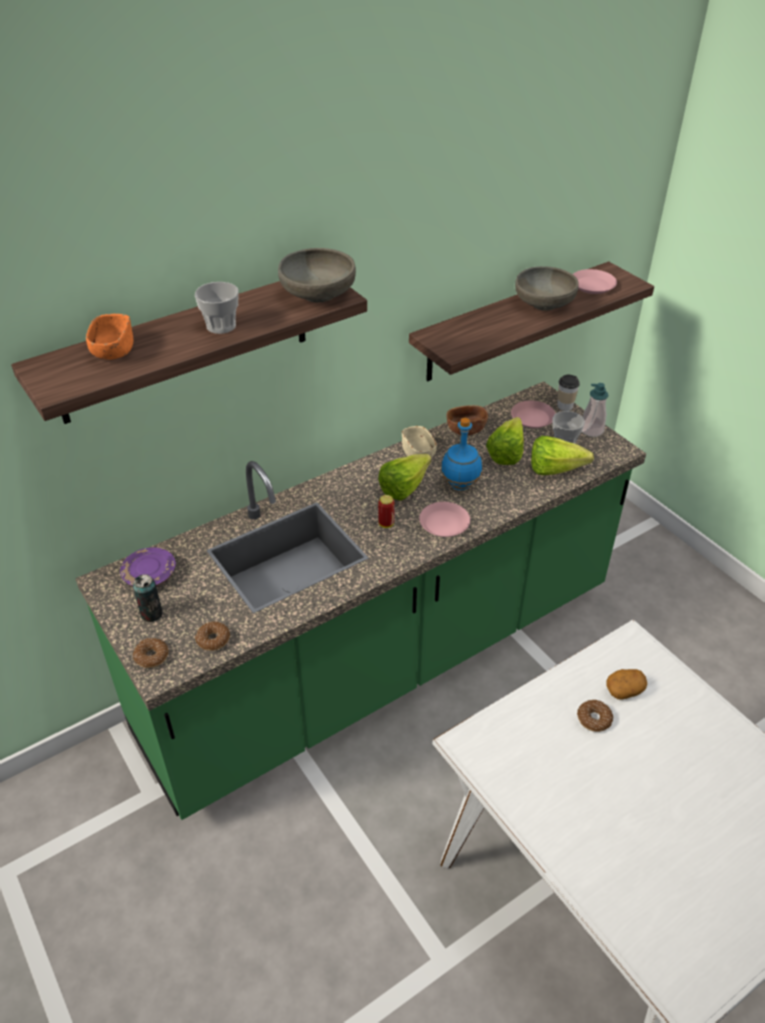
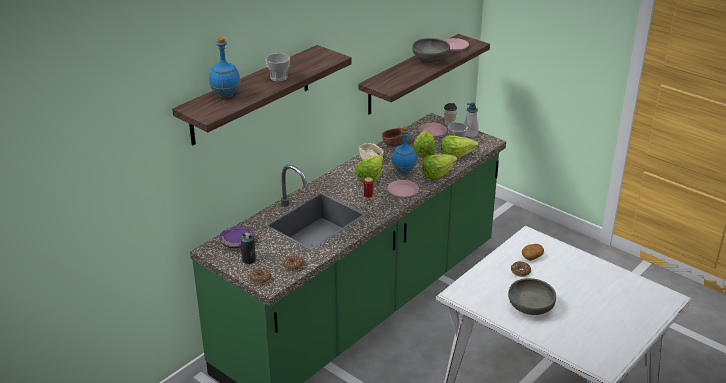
camera: 15 degrees left, 10 degrees down
orange bowl [86,314,133,360] -> blue bottle [209,37,241,98]
grey bowl [278,248,356,302] -> grey bowl moved to [508,278,556,315]
none -> lettuce [422,154,457,180]

